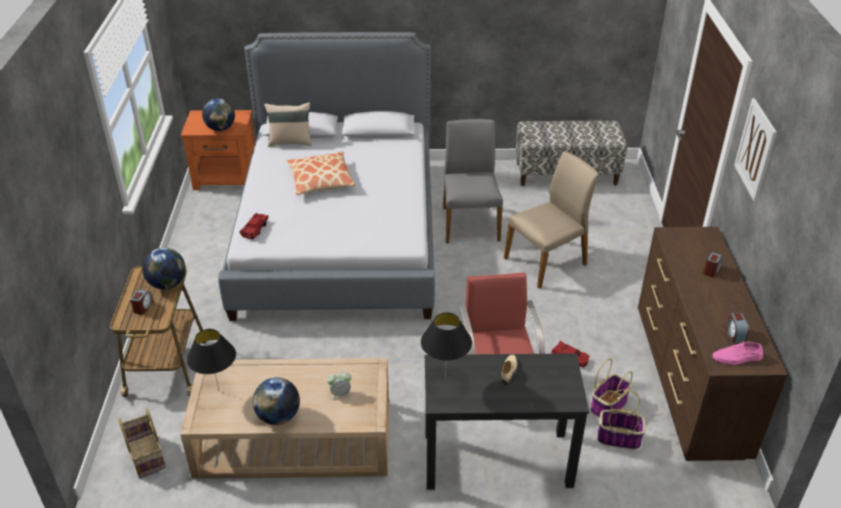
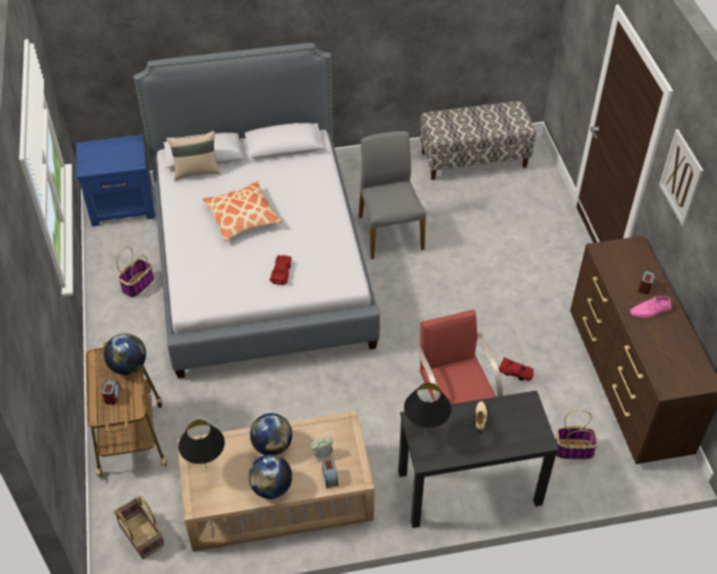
camera: 10 degrees left, 10 degrees up
orange nightstand [181,110,255,190] -> blue nightstand [76,135,155,226]
globe [202,98,235,131] -> globe moved to [250,413,292,455]
red toy car [240,213,269,239] -> red toy car moved to [270,255,292,285]
beige chair [504,152,598,289] -> none
basket [590,358,633,418] -> basket moved to [116,247,154,298]
pink shoe [712,342,763,365] -> pink shoe moved to [630,296,671,318]
alarm clock [726,312,749,343] -> alarm clock moved to [322,459,338,488]

